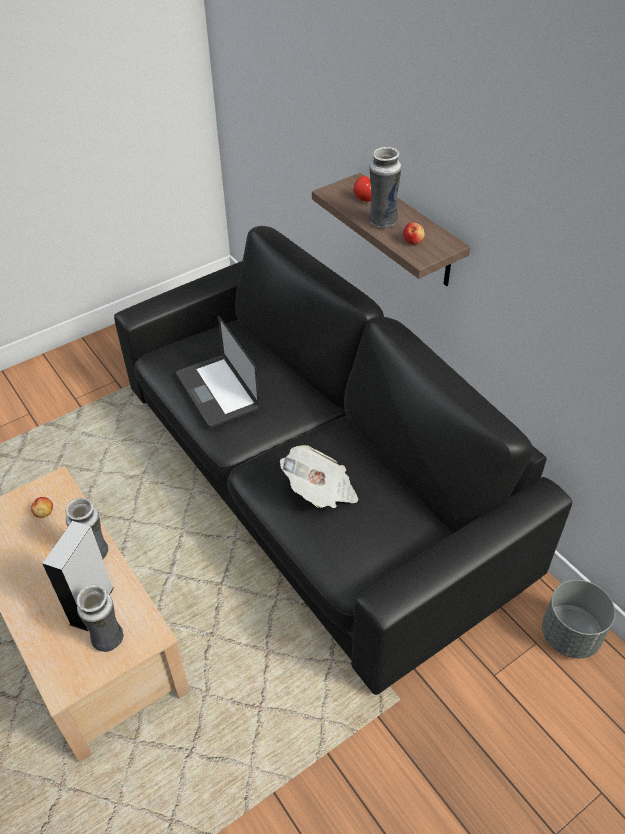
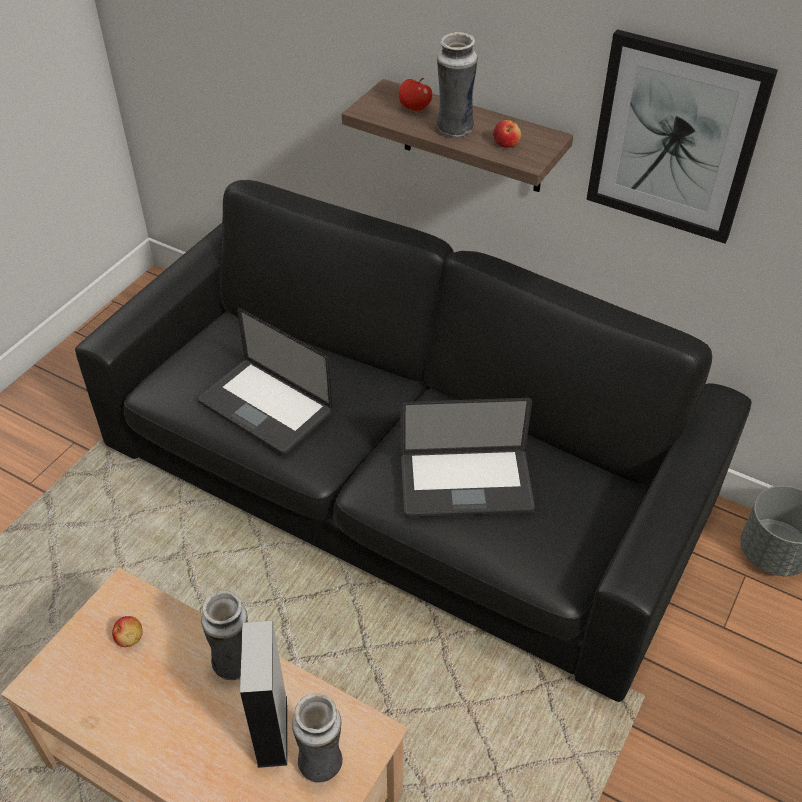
camera: 25 degrees left, 0 degrees up
newspaper [280,445,359,508] -> laptop [400,398,535,517]
none -> picture [586,29,778,244]

